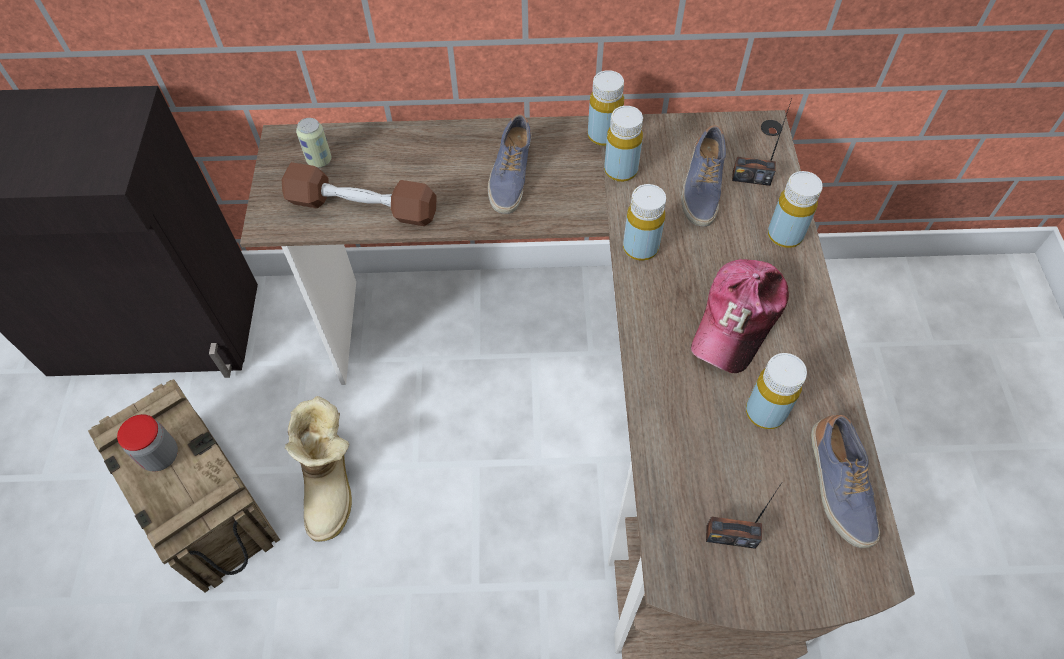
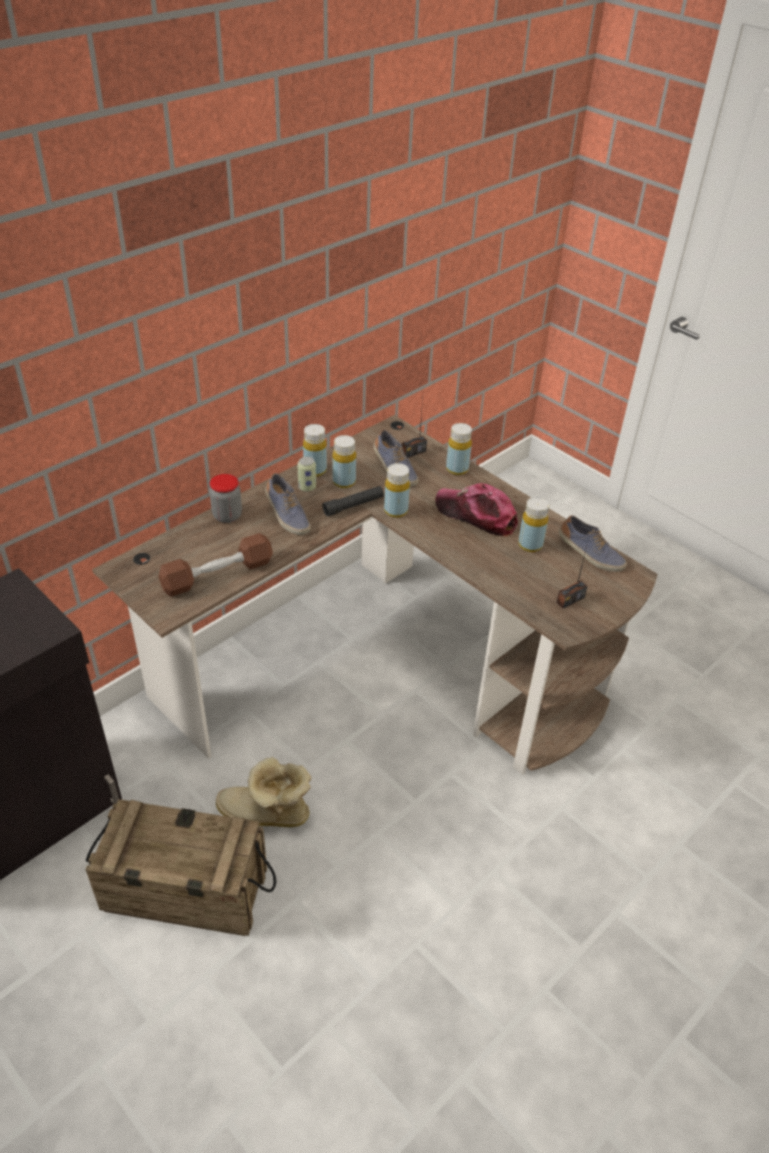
camera: 45 degrees left, 15 degrees down
jar [117,414,178,471] -> jar moved to [209,474,242,523]
boot [285,396,352,542] -> boot turned 150 degrees clockwise [216,757,311,827]
can [296,118,332,168] -> can moved to [297,456,316,492]
cap [691,259,789,373] -> cap turned 135 degrees clockwise [435,483,518,537]
none -> black flashlight [322,486,384,516]

